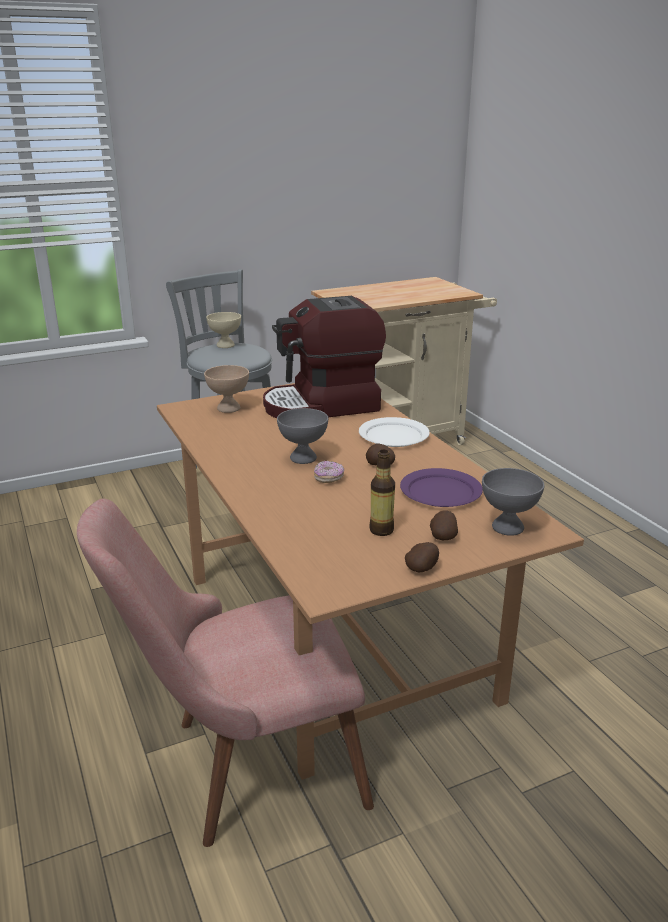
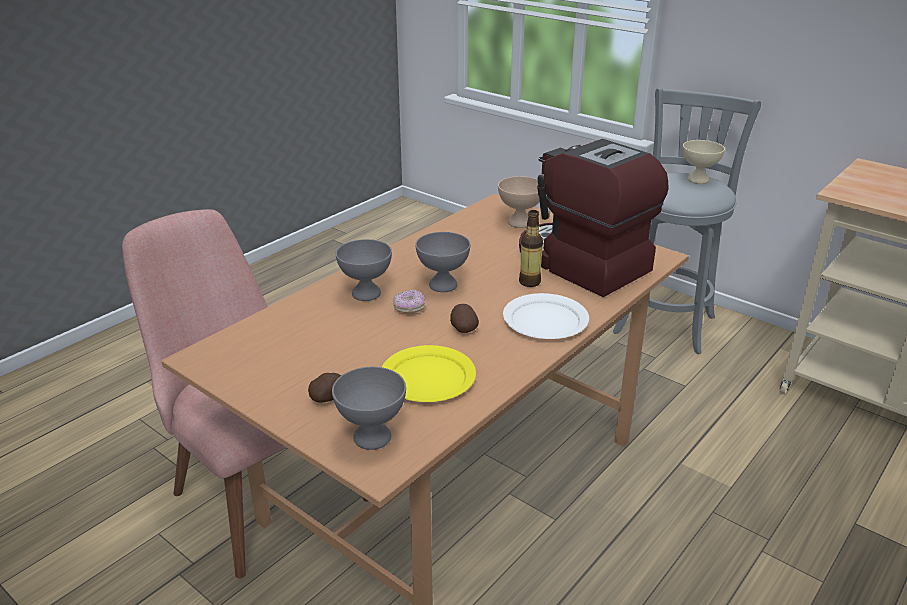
camera: 65 degrees right, 5 degrees up
bottle [369,450,395,536] -> bottle moved to [519,210,543,287]
purple plate [400,468,483,507] -> yellow plate [382,345,476,402]
potato [405,542,439,572] -> none
none -> grey bowl [336,239,392,301]

